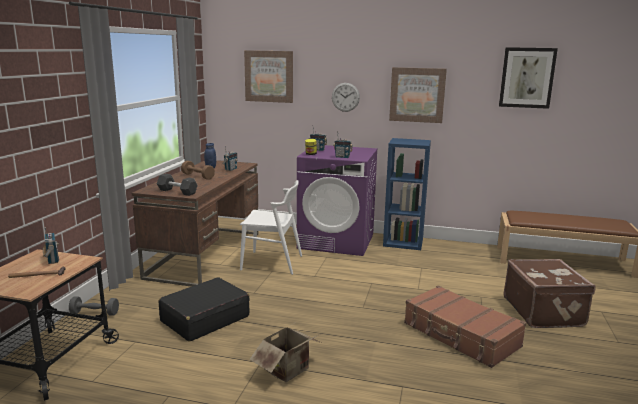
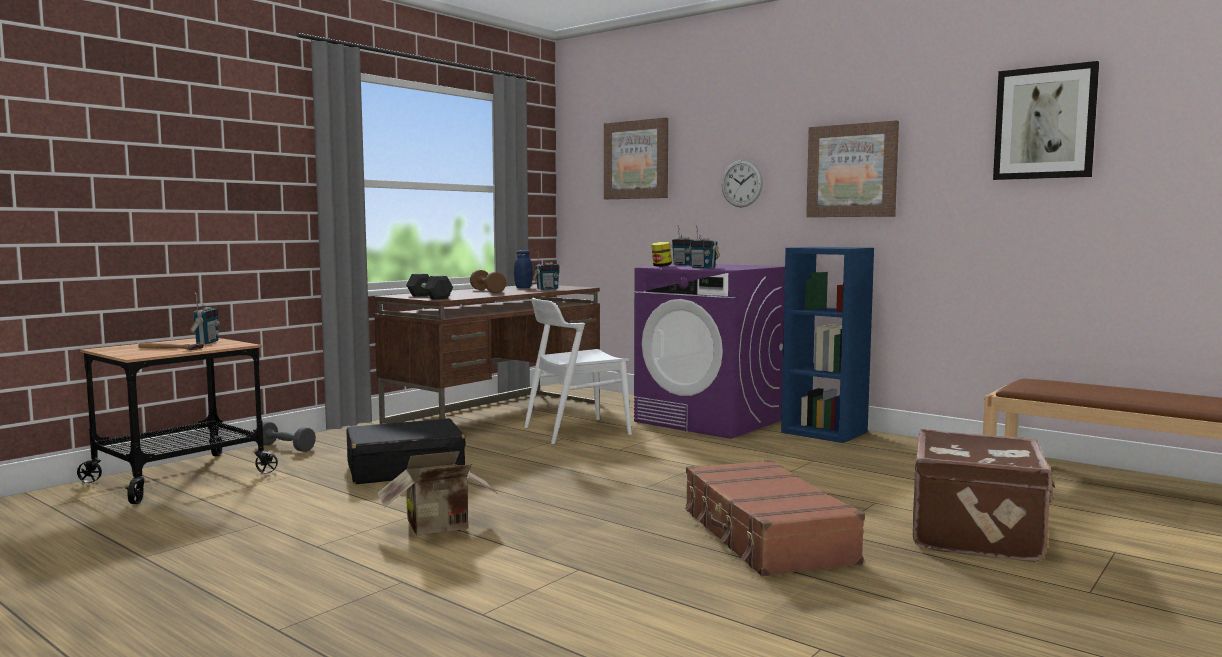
camera: 25 degrees right, 10 degrees down
white chair [240,180,302,275] -> white chair turned 120 degrees clockwise [524,298,632,444]

